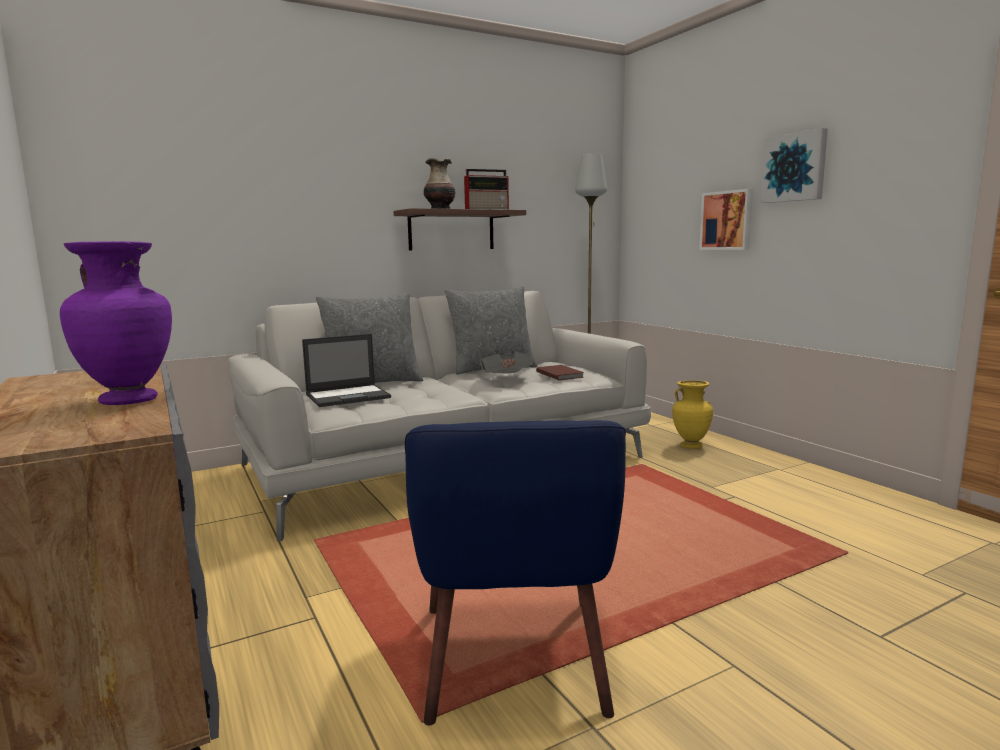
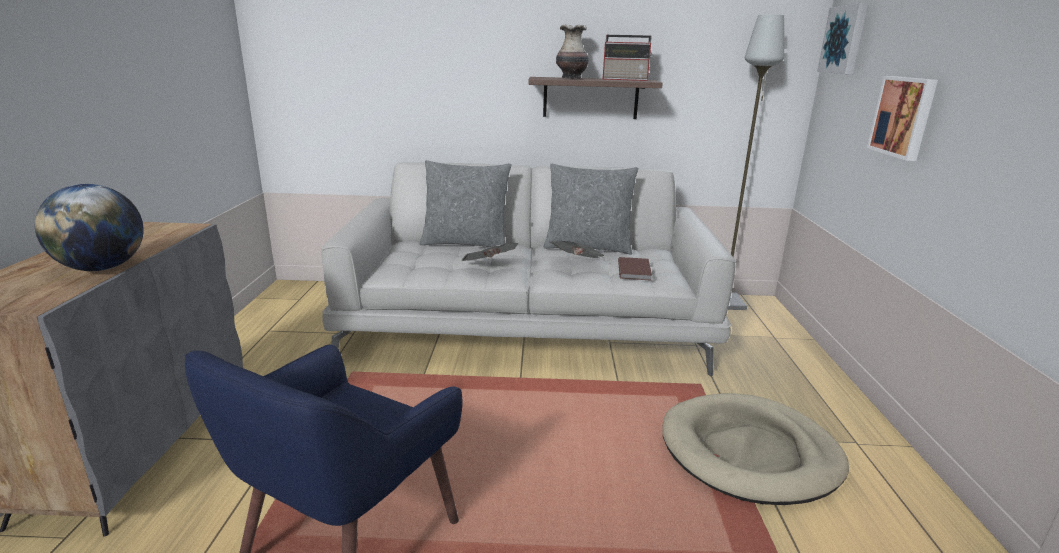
camera: 30 degrees right, 10 degrees up
purple vase [60,241,172,405] -> globe [35,184,144,271]
laptop [302,334,391,407] -> none
yellow vase [672,380,713,449] -> none
picture [760,128,828,203] -> picture moved to [817,4,868,74]
none -> newspaper [462,243,518,261]
none -> beige dog bed [663,393,849,505]

